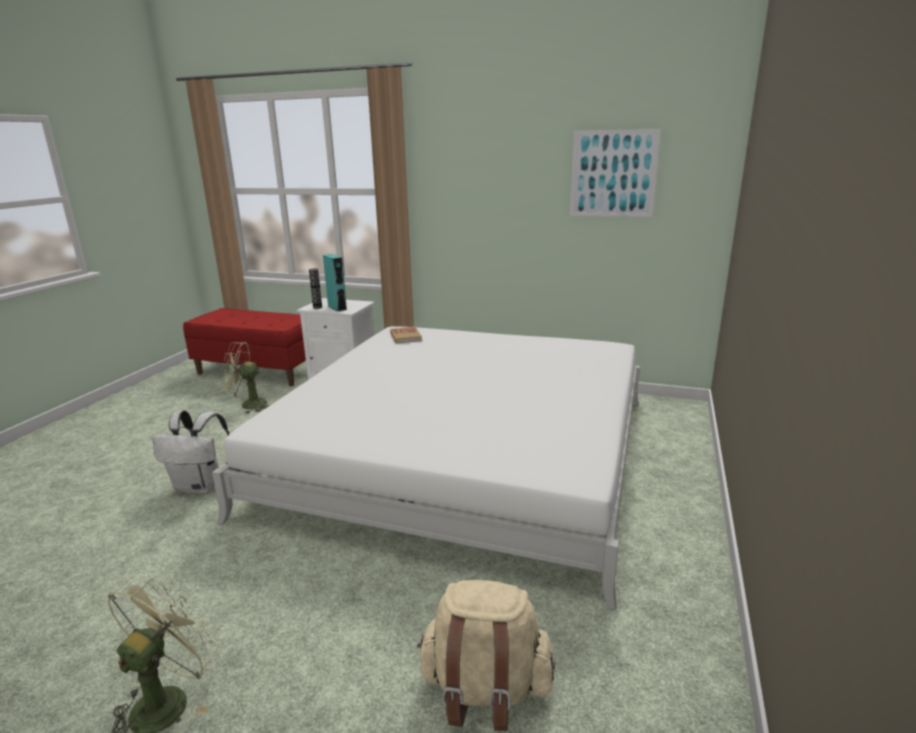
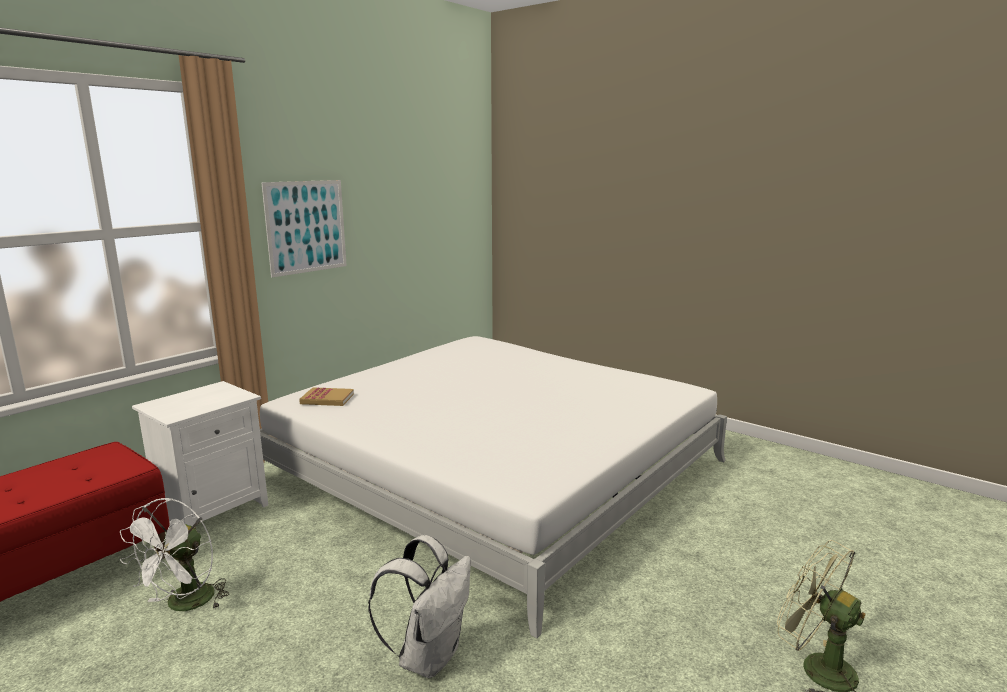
camera: 70 degrees left, 5 degrees down
green fan [221,342,269,414] -> white fan [120,498,229,611]
vase [309,268,322,309] -> none
turquoise speaker [323,254,347,311] -> none
beige backpack [417,580,555,731] -> none
picture [570,129,661,217] -> picture moved to [261,180,347,277]

